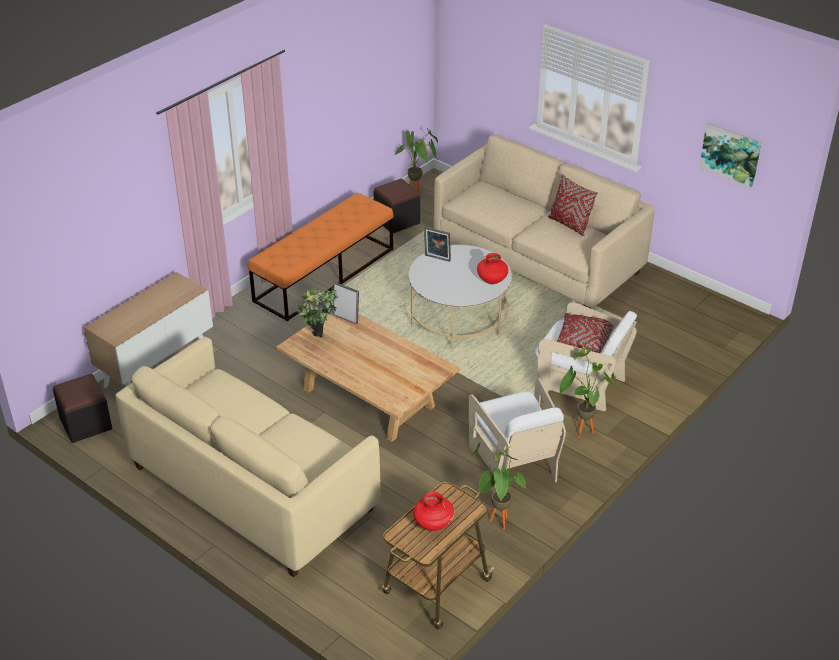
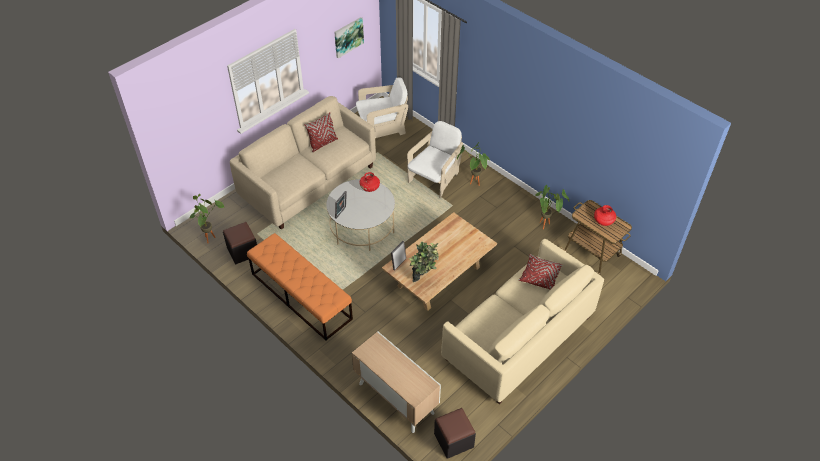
camera: 85 degrees left, 10 degrees up
white armchair [469,378,566,483] -> white armchair moved to [356,77,408,138]
red pillow [556,313,614,353] -> red pillow moved to [519,254,563,290]

